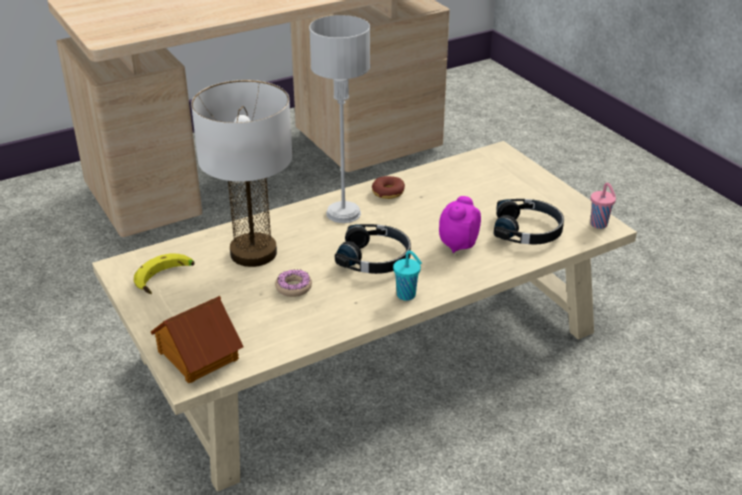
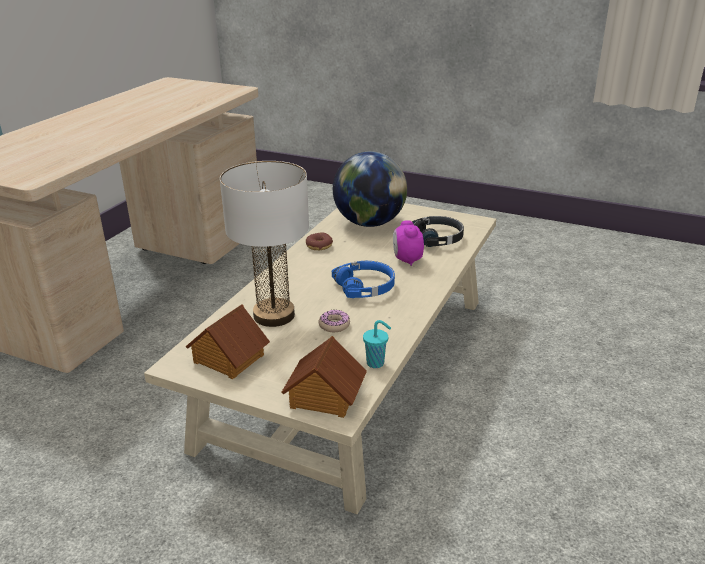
camera: 35 degrees left, 5 degrees down
banana [134,253,195,294] -> toy house [186,304,270,379]
grey table lamp [309,15,370,223] -> none
black headphones [335,224,411,274] -> blue headphones [332,261,395,298]
turquoise cup [393,251,422,301] -> turquoise cup moved to [363,320,391,368]
pink cup [590,183,616,229] -> none
none -> globe [333,151,407,227]

